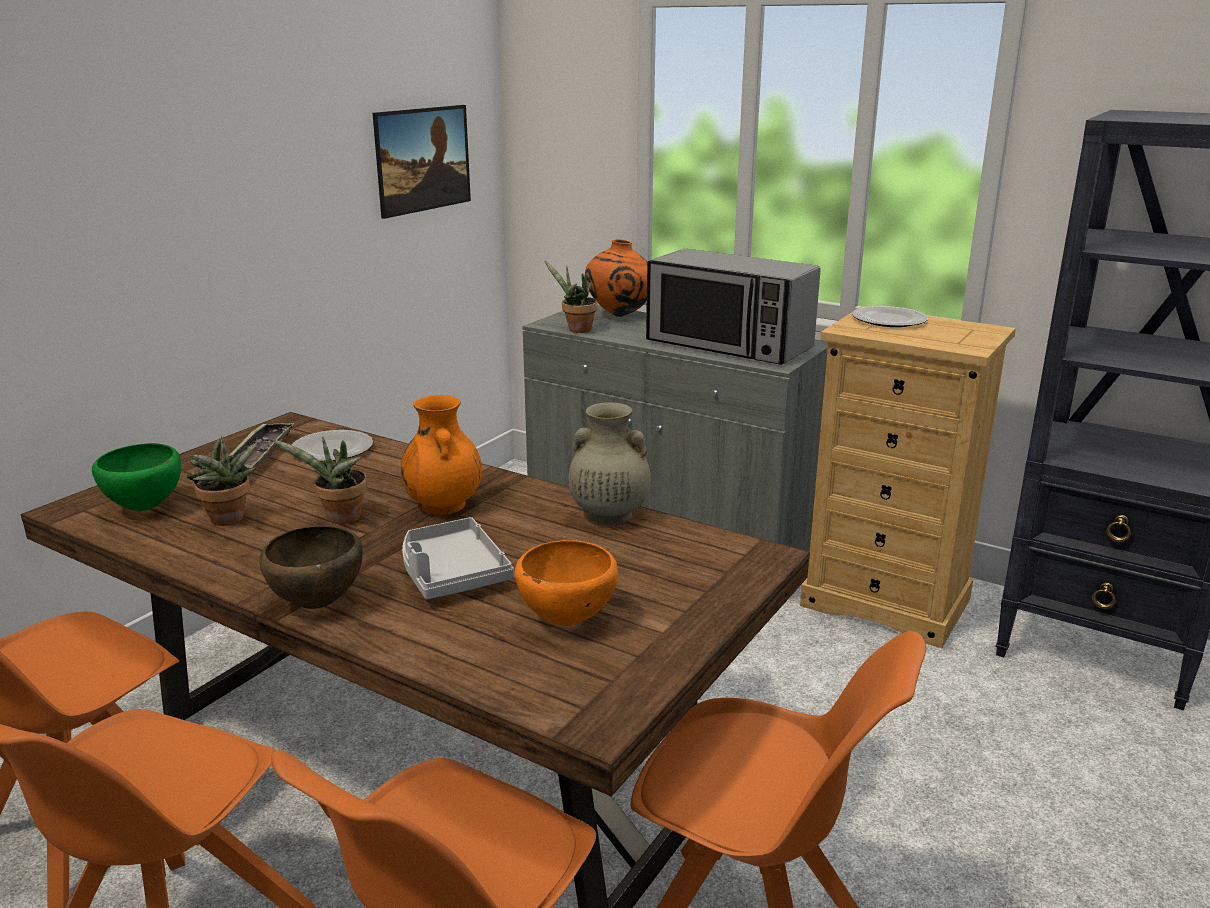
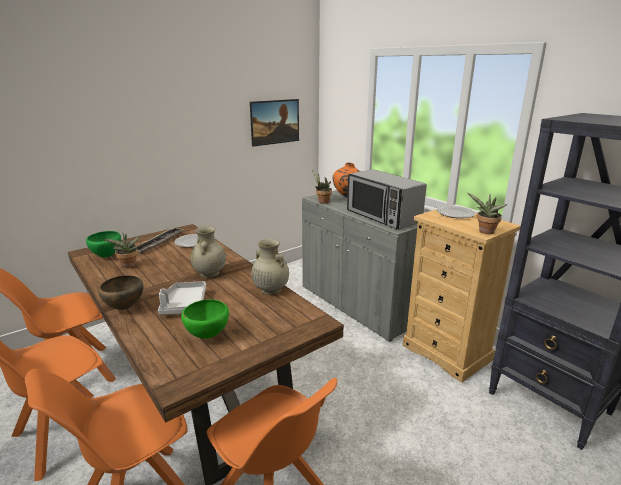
camera: 20 degrees right, 0 degrees up
potted plant [272,437,367,524] -> potted plant moved to [468,193,508,234]
orange vase [401,395,482,515] -> beige vase [190,226,226,278]
orange bowl [515,540,618,626] -> green bowl [181,299,229,339]

